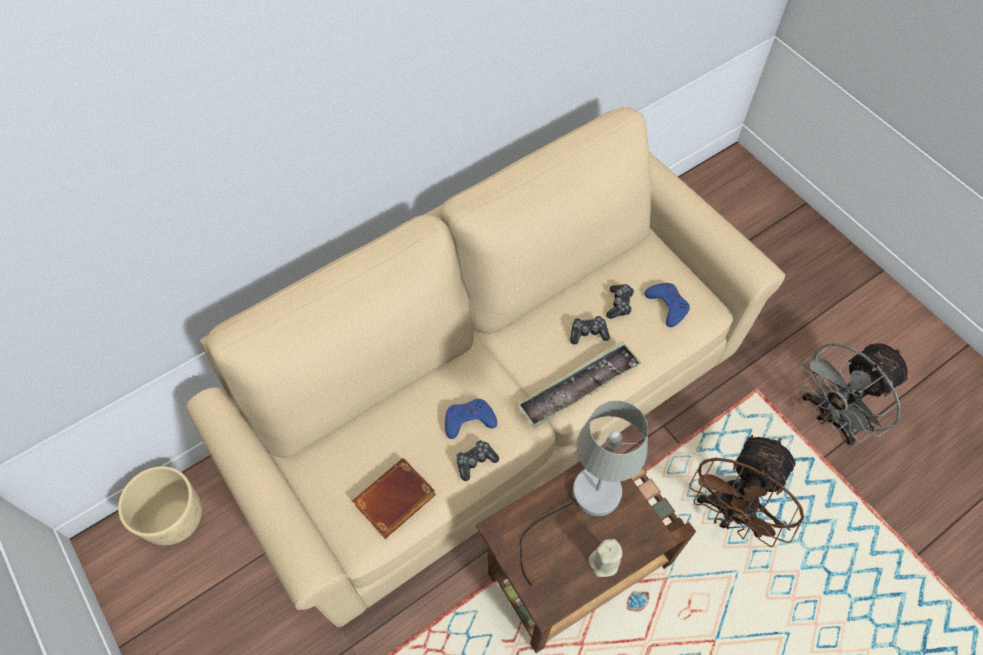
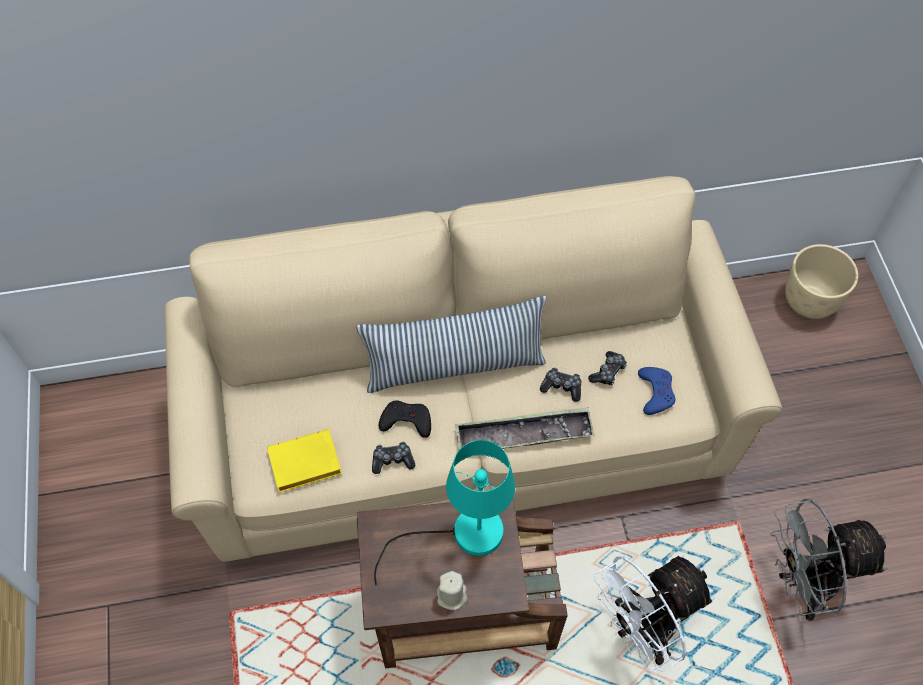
camera: 25 degrees right, 0 degrees up
beige planter [118,466,202,545] -> beige planter moved to [785,244,858,319]
brown book [353,458,436,539] -> yellow book [267,429,342,493]
blue game controller [445,399,497,439] -> black game controller [379,400,431,438]
grey table lamp [520,401,648,586] -> turquoise table lamp [374,440,515,586]
brown fan [689,435,804,547] -> white fan [593,555,715,672]
none -> pillow [357,296,546,393]

